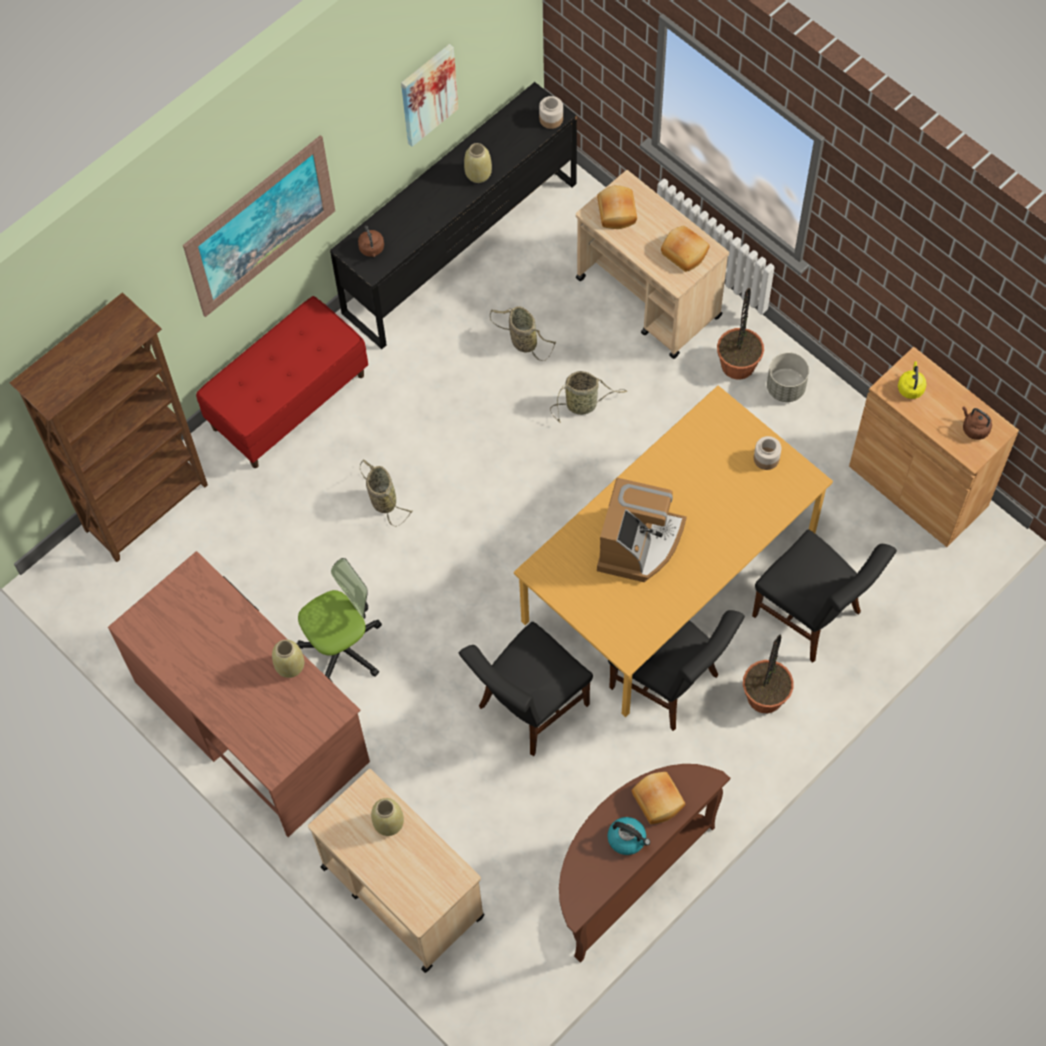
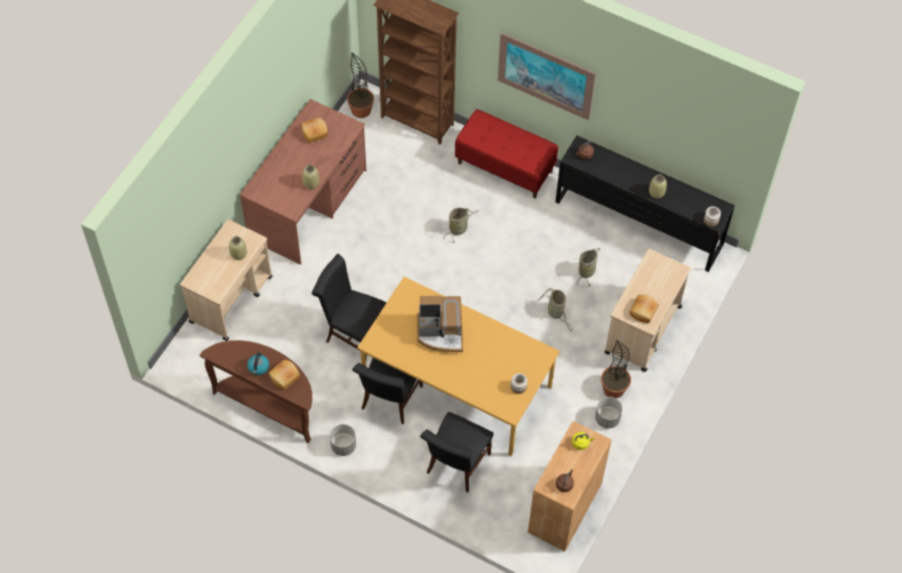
camera: 70 degrees right, 5 degrees down
office chair [297,558,382,683] -> none
picture [401,44,458,147] -> none
bread [597,185,637,229] -> bread moved to [301,118,328,143]
potted plant [743,635,794,713] -> potted plant moved to [347,52,374,118]
none -> grey planter [330,424,356,456]

